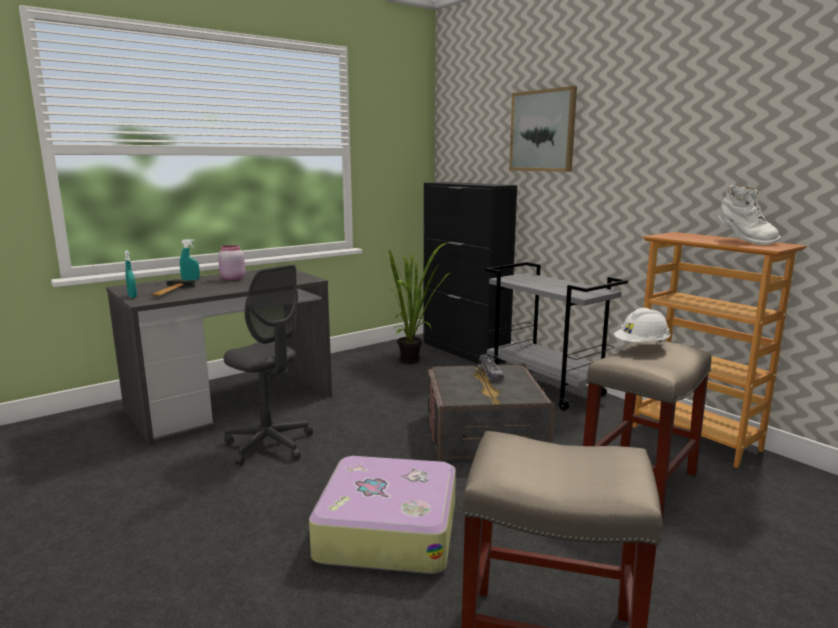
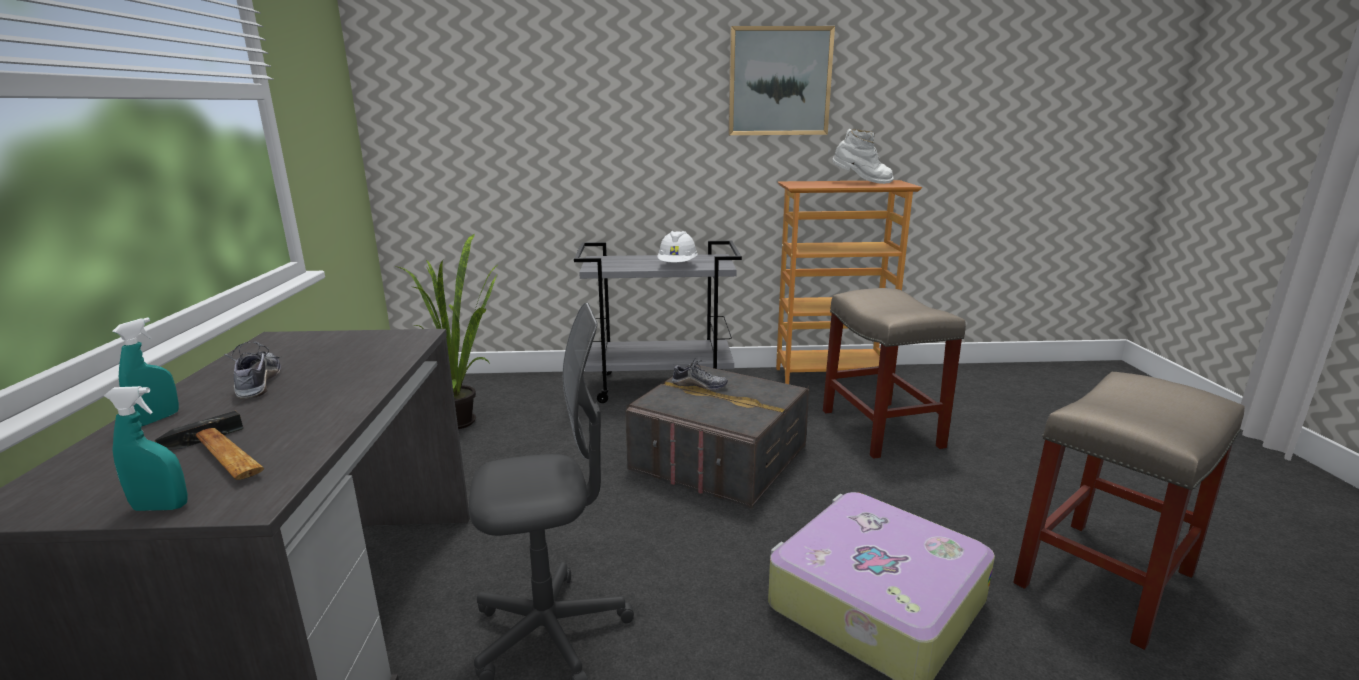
camera: 55 degrees left, 5 degrees up
pink jar [218,245,245,281] -> shoe [224,341,281,399]
black cabinet [423,182,517,364] -> none
picture [509,86,577,172] -> picture moved to [728,26,835,135]
white hard hat [614,308,670,342] -> white hard hat moved to [657,231,698,262]

